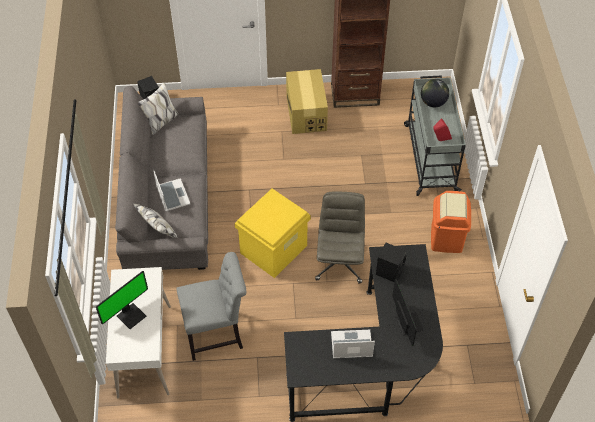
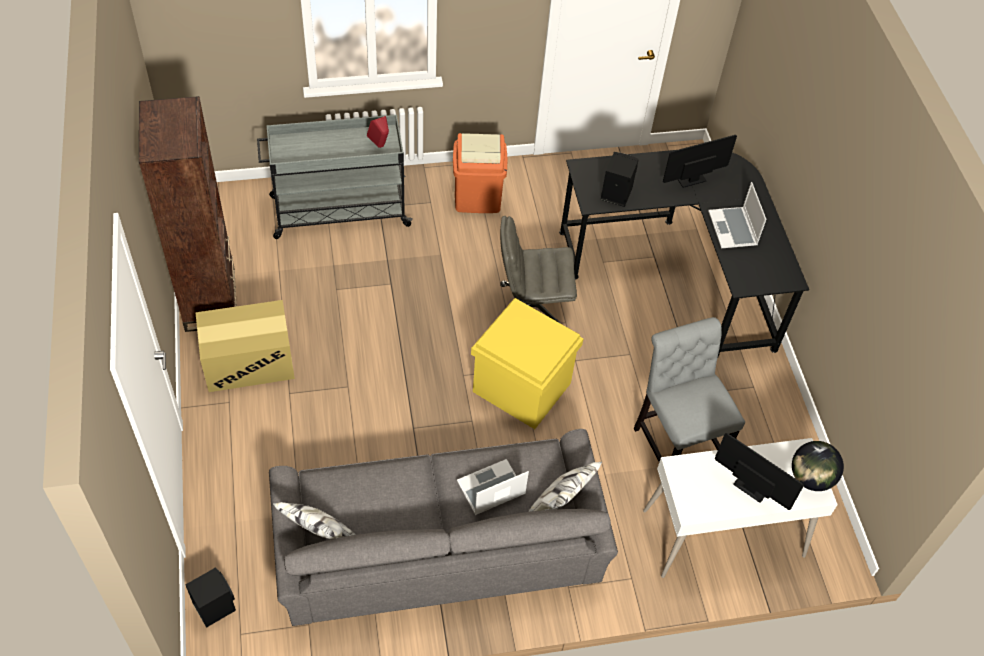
camera: 100 degrees left, 0 degrees up
globe [421,79,449,107] -> globe moved to [792,441,844,491]

